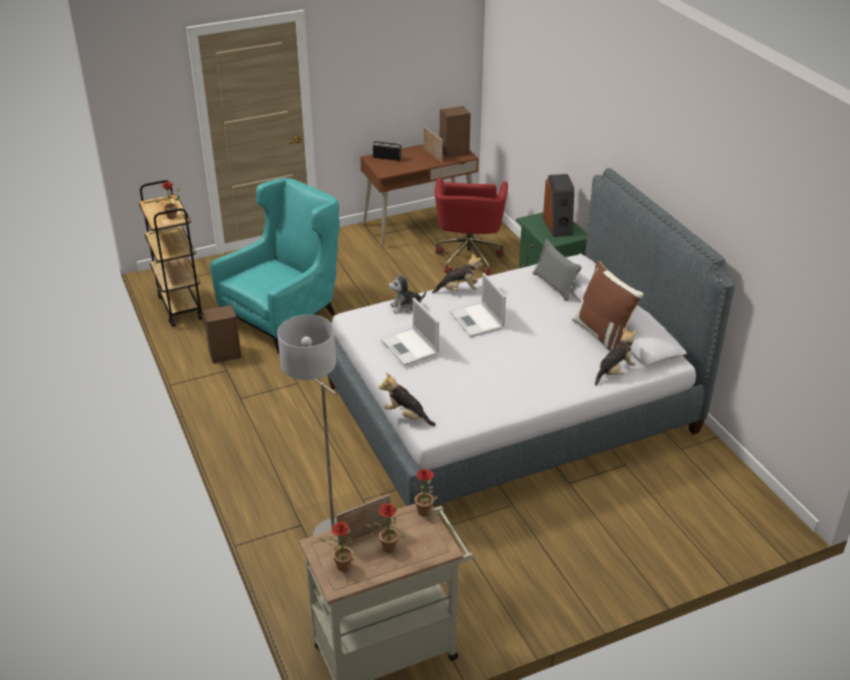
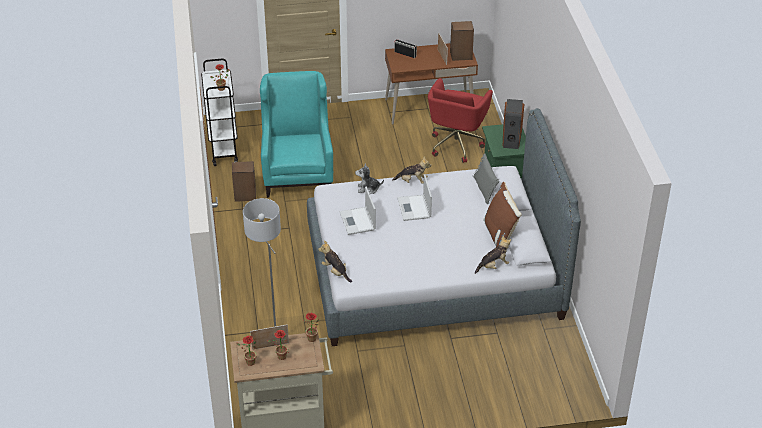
camera: 15 degrees right, 5 degrees up
brown cart [139,180,202,327] -> white cart [201,59,238,166]
turquoise armchair [210,178,340,354] -> turquoise armchair turned 60 degrees counterclockwise [260,71,333,198]

